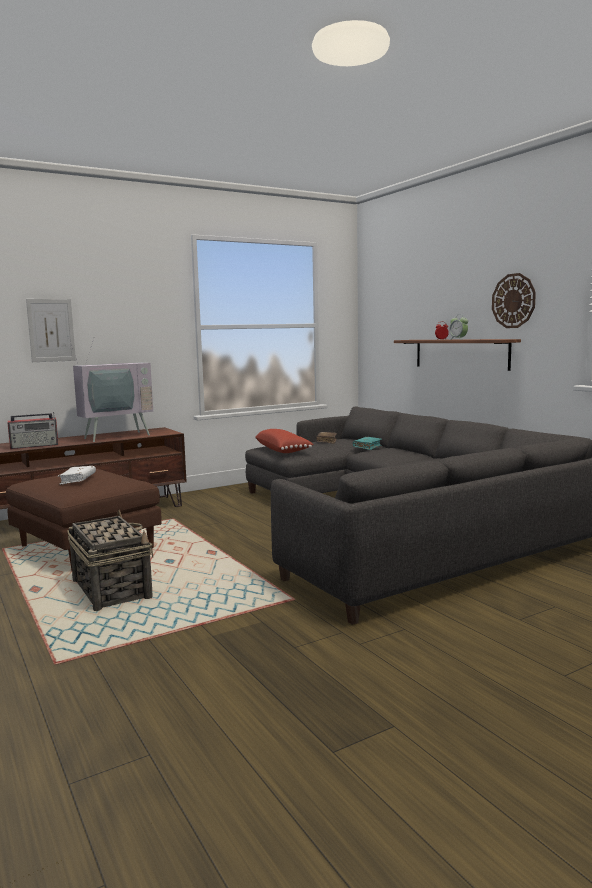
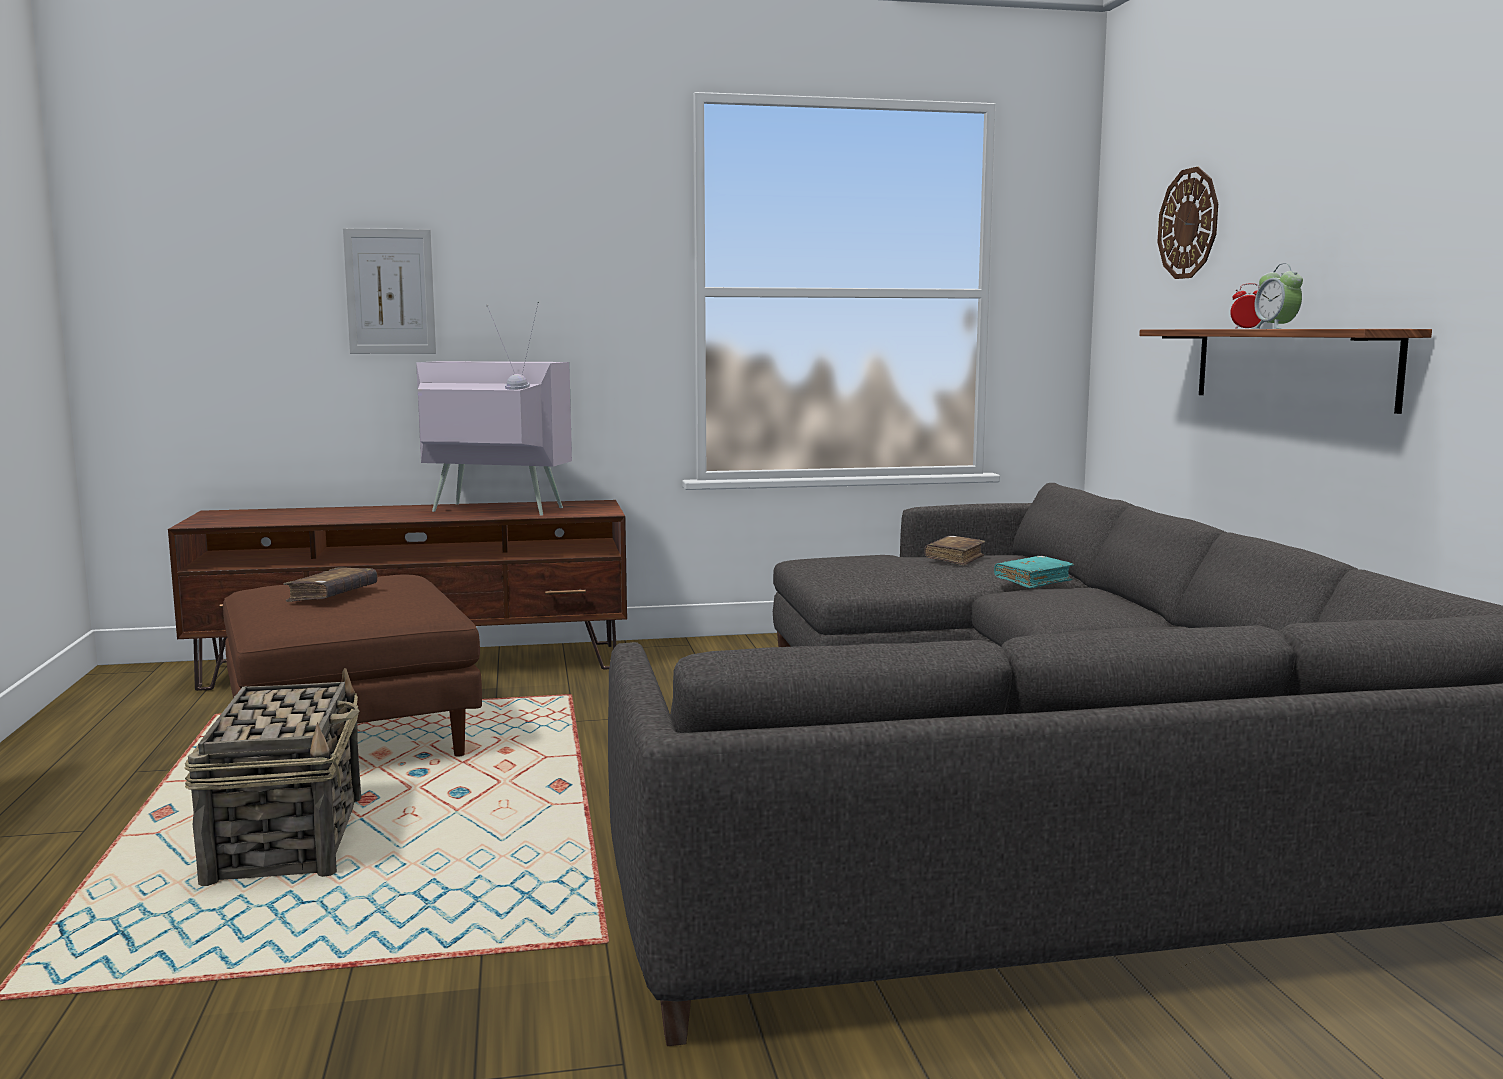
camera: 20 degrees right, 0 degrees up
radio [7,412,59,449] -> none
white book [58,466,96,485] -> brown book [283,567,377,602]
television [68,336,153,442] -> television turned 150 degrees counterclockwise [416,301,572,516]
red pillow [255,429,314,453] -> none
wall clock [492,273,536,328] -> wall clock moved to [1157,167,1218,279]

